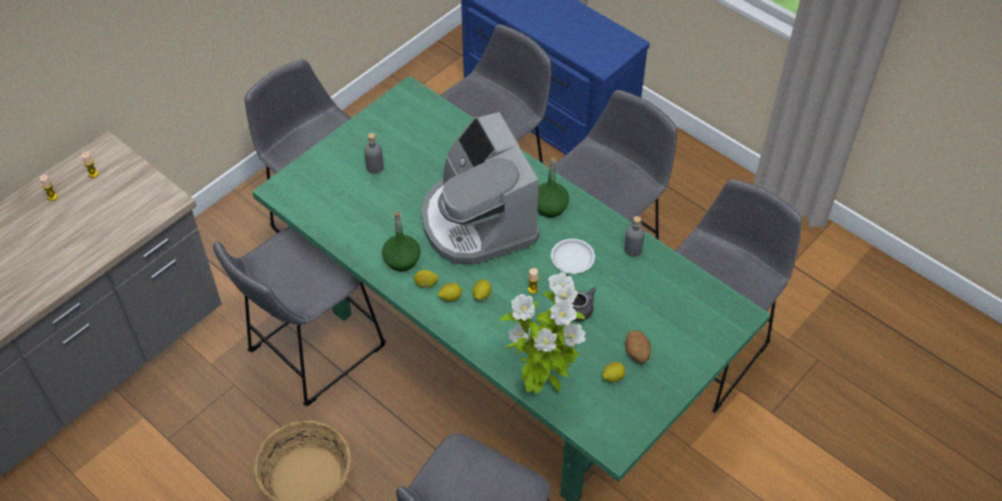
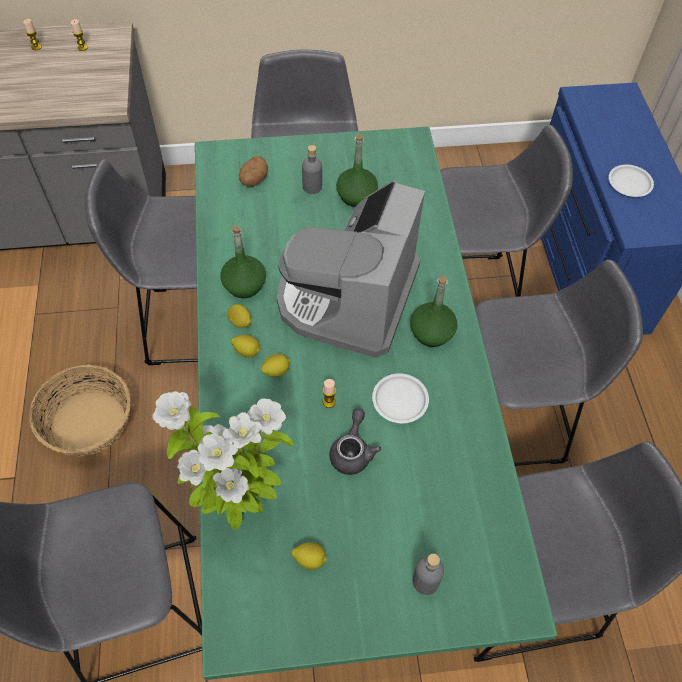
camera: 40 degrees right, 5 degrees up
grey bottle [624,216,645,257] -> grey bottle moved to [413,554,444,595]
potato [626,330,651,363] -> potato moved to [239,156,268,187]
none -> green bottle [336,134,378,207]
none -> white plate [609,165,654,197]

